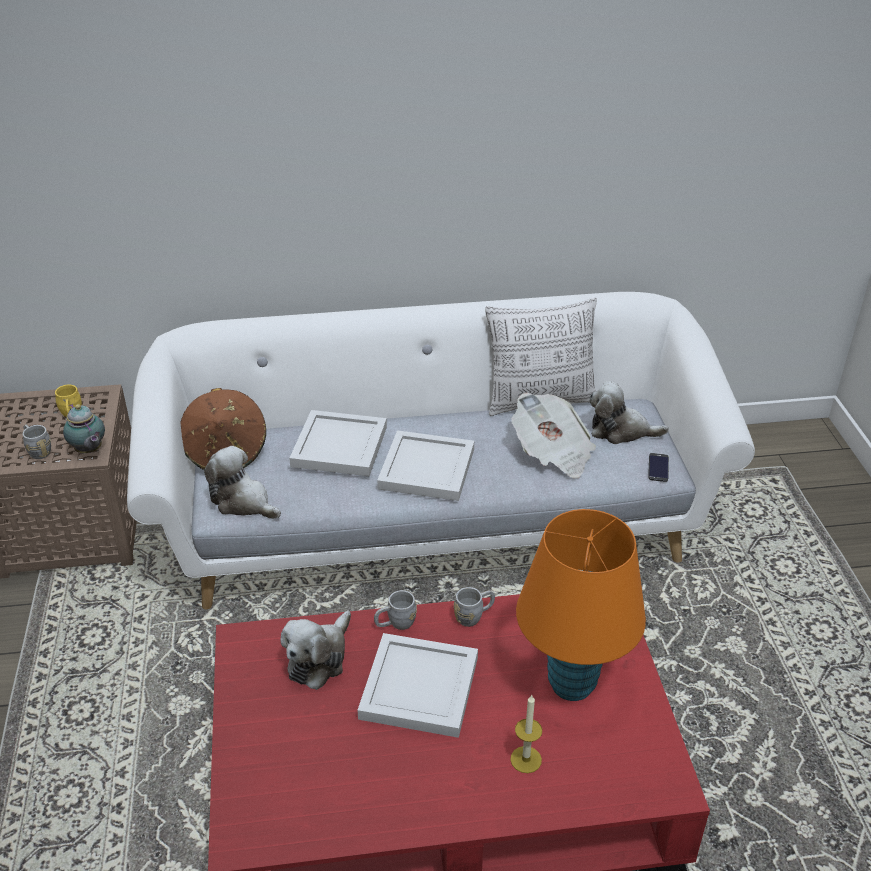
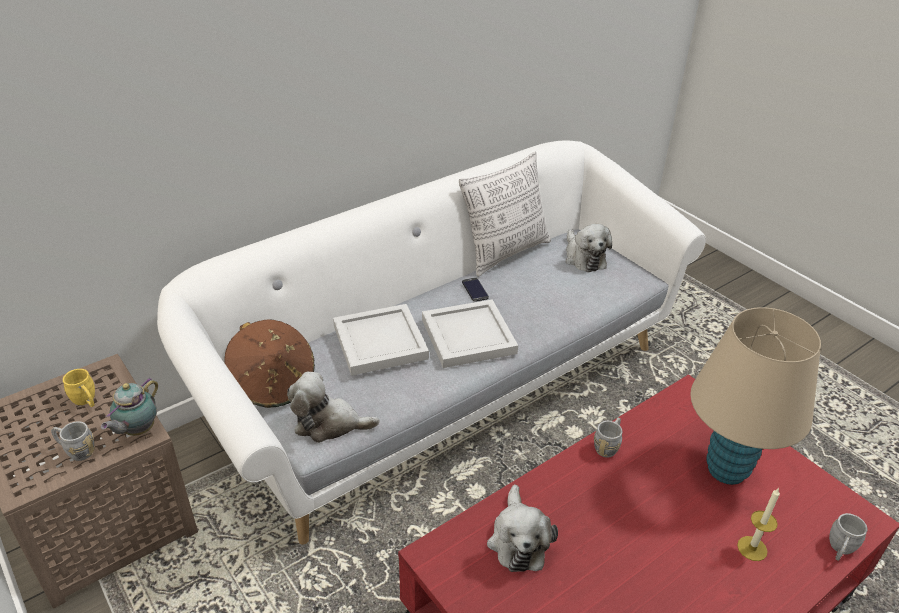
camera: 30 degrees left, 0 degrees up
teapot [63,404,105,453] -> teapot turned 90 degrees clockwise [101,377,158,436]
white tray [358,633,478,738] -> none
grey mug [374,590,417,630] -> grey mug moved to [829,513,868,561]
newspaper [511,393,596,478] -> none
orange table lamp [516,509,646,701] -> beige table lamp [690,307,821,485]
plush toy [589,381,669,444] -> plush toy turned 90 degrees counterclockwise [566,224,612,272]
phone [648,453,669,482] -> phone moved to [462,277,489,302]

